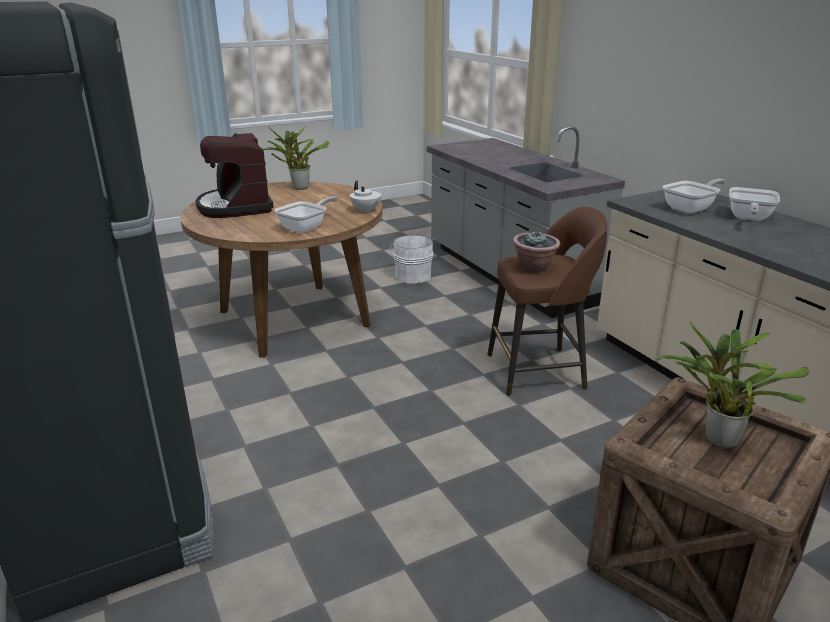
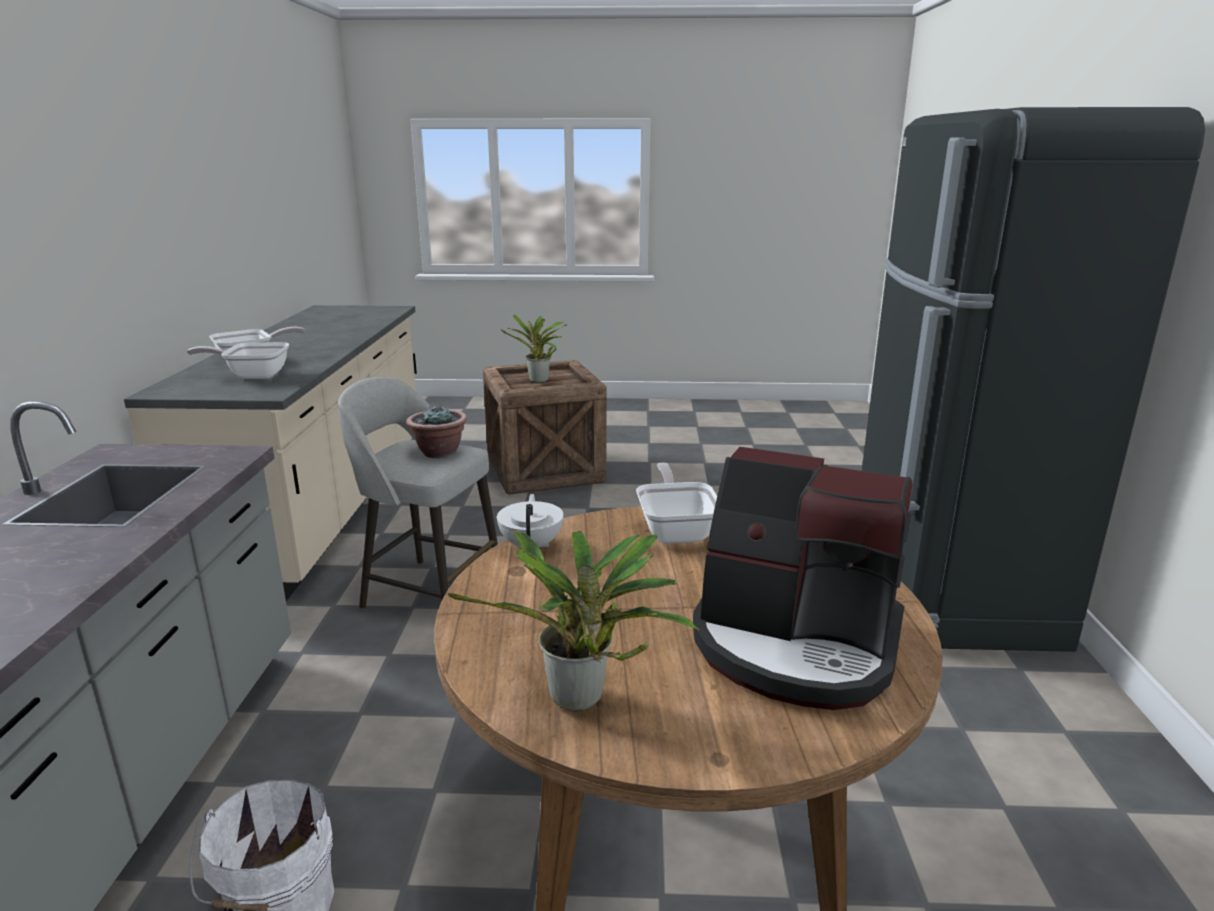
camera: 150 degrees left, 5 degrees down
coffee machine [196,133,274,218] -> coffee machine turned 105 degrees clockwise [693,447,913,710]
frying pan [274,197,338,233] -> frying pan turned 105 degrees clockwise [636,463,717,544]
brown stool [487,207,607,396] -> grey stool [338,377,498,609]

